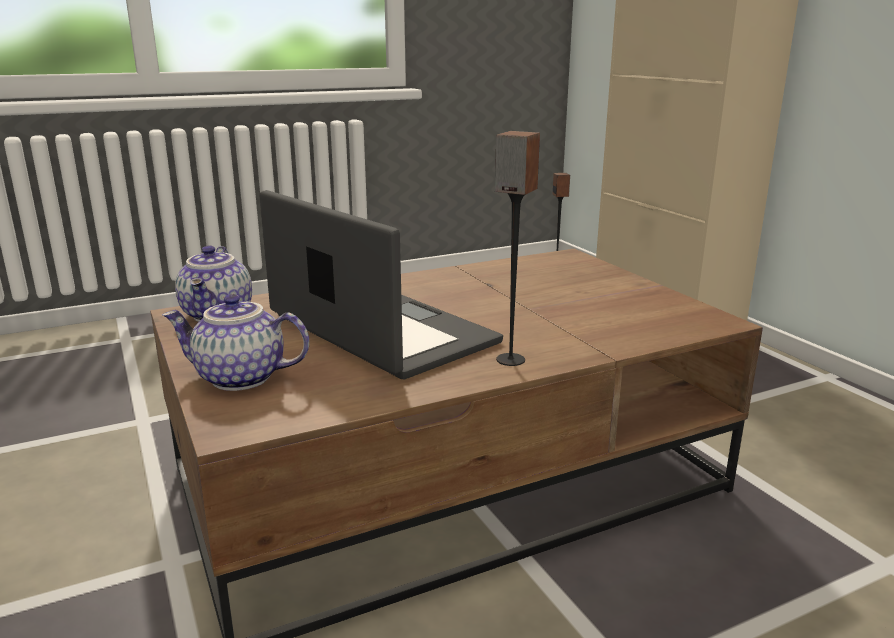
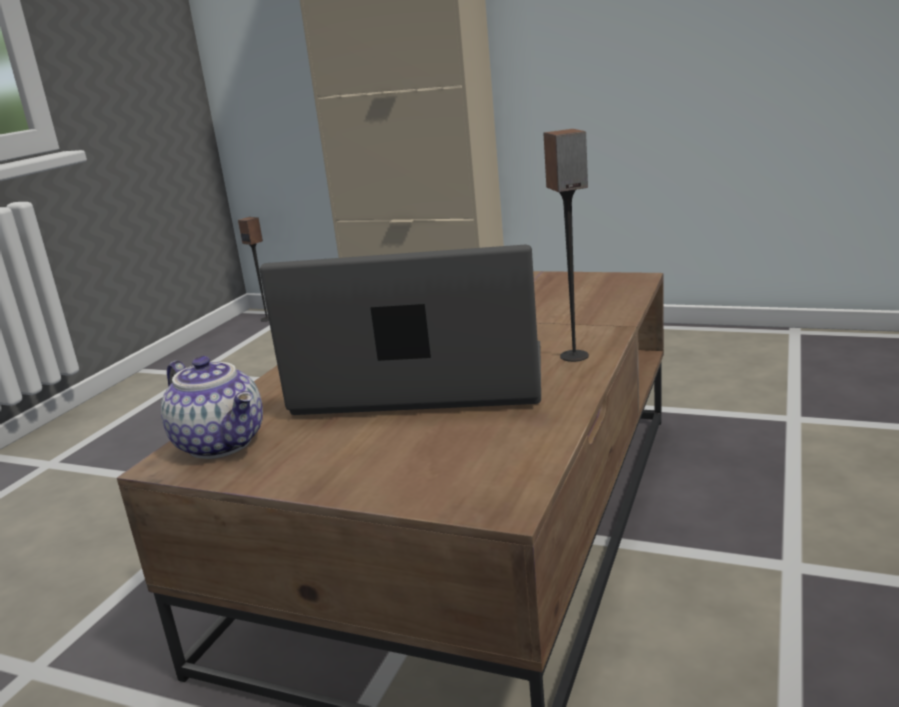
camera: 40 degrees left, 0 degrees up
teapot [162,294,309,391] -> none

